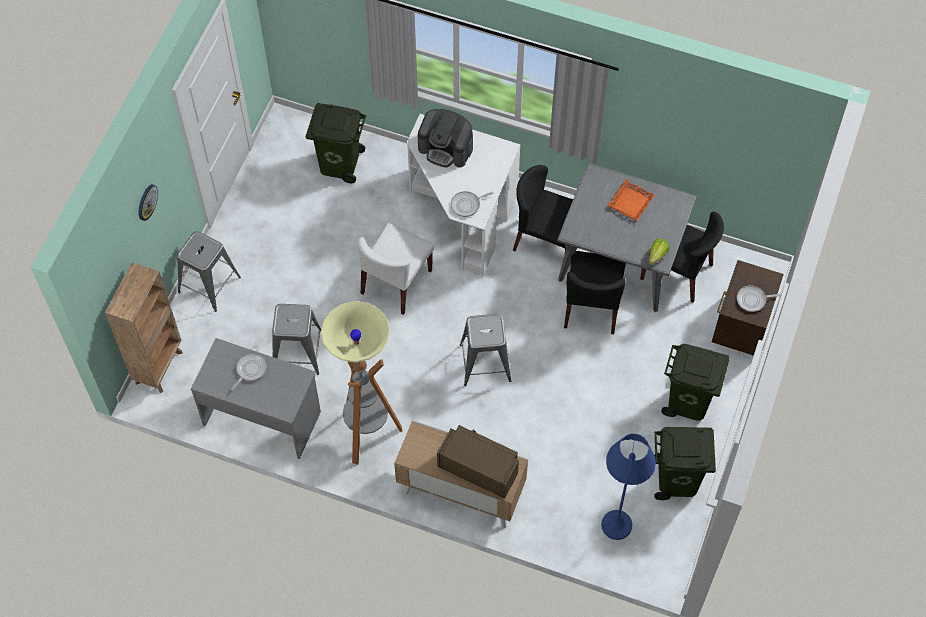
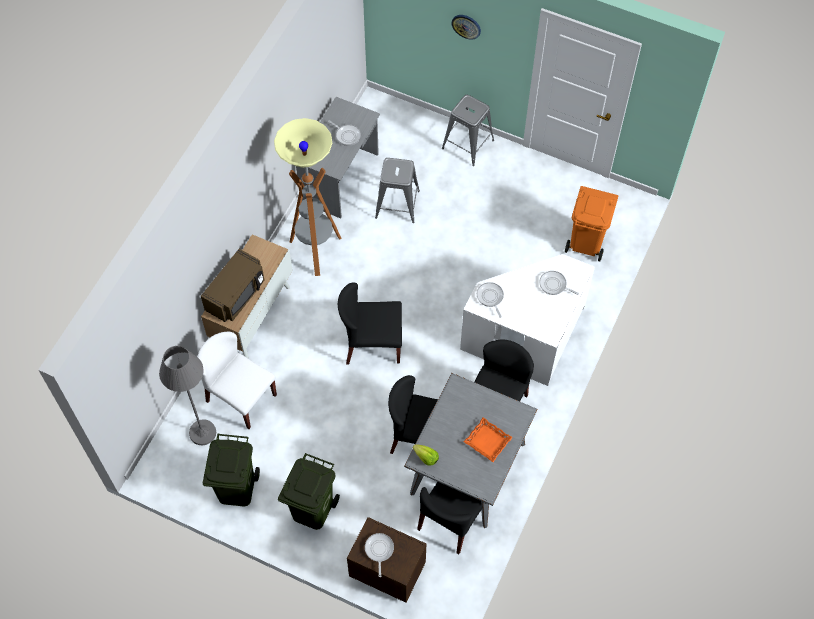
camera: 95 degrees right, 0 degrees up
brown bookcase [105,262,183,393] -> none
green trash can [306,103,366,183] -> orange trash can [565,186,618,261]
white chair [358,223,434,315] -> white chair moved to [198,332,277,429]
coffee machine [418,109,473,168] -> frying pan [539,271,579,295]
grey stool [460,314,511,386] -> black chair [338,282,402,364]
blue floor lamp [601,434,656,540] -> grey floor lamp [159,346,216,445]

